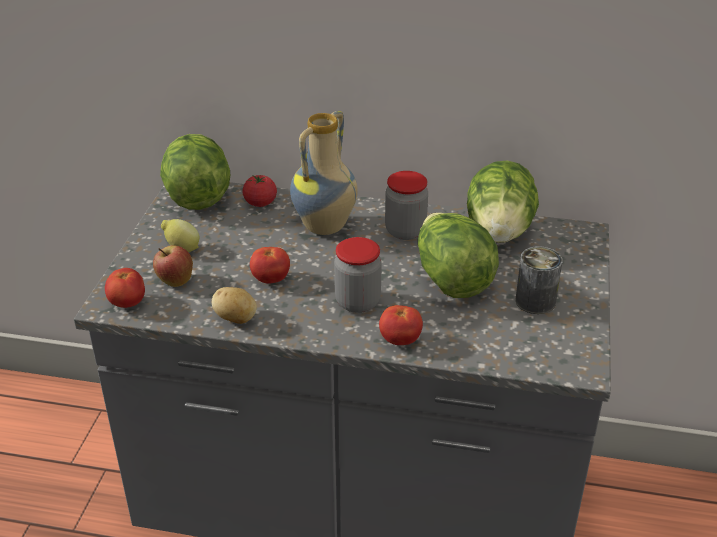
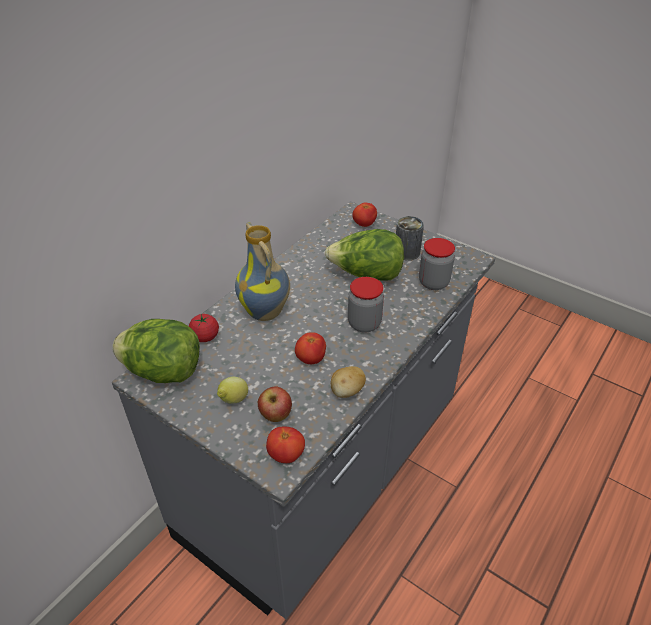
camera: 65 degrees left, 5 degrees up
tomato [379,305,423,345] -> tomato moved to [352,203,377,227]
jar [385,171,428,240] -> jar moved to [419,238,455,290]
lettuce [467,160,539,243] -> none

